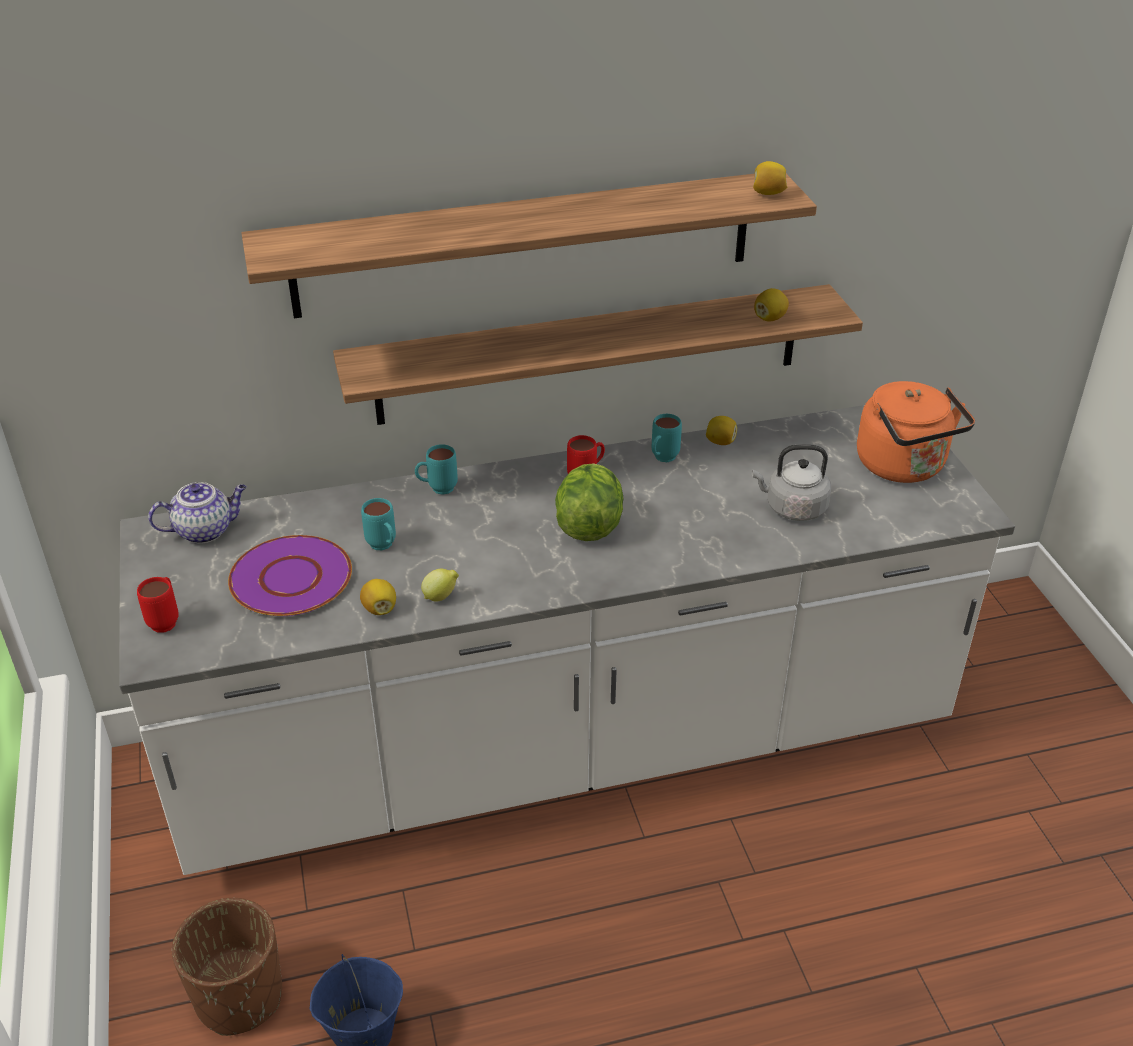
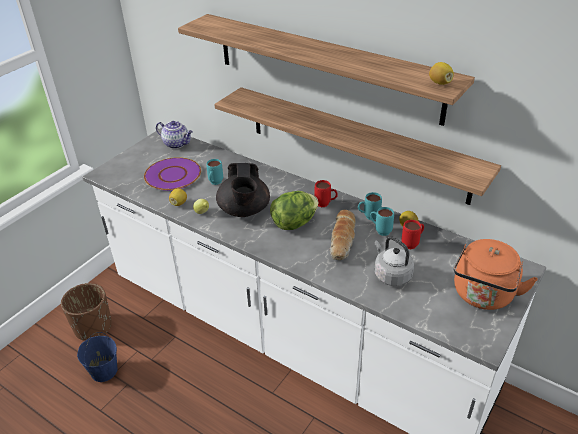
camera: 50 degrees right, 0 degrees up
red mug [137,577,179,633] -> red mug moved to [401,220,424,249]
turquoise mug [415,444,458,495] -> turquoise mug moved to [370,207,394,236]
lemon [754,288,789,321] -> none
none -> black teapot [216,163,270,217]
none -> bread [330,210,356,260]

